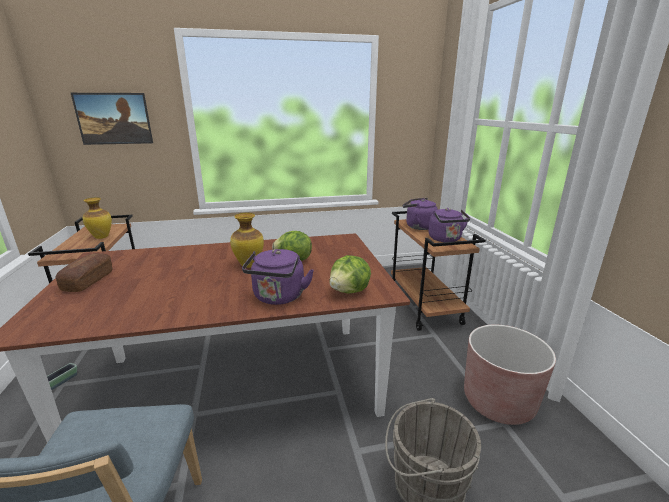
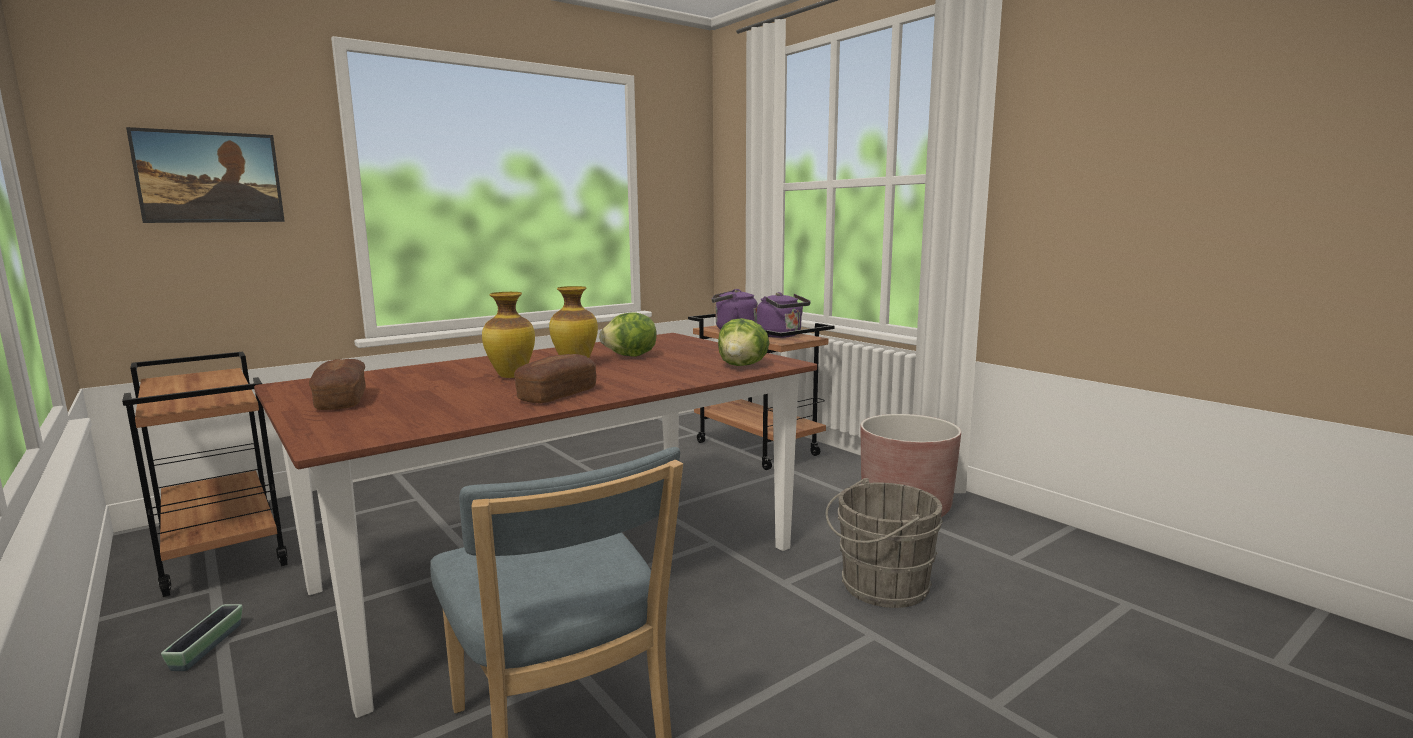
camera: 25 degrees left, 10 degrees down
vase [83,197,112,239] -> vase moved to [482,292,535,378]
purple kettle [242,249,314,305] -> none
none -> bread [514,354,596,403]

